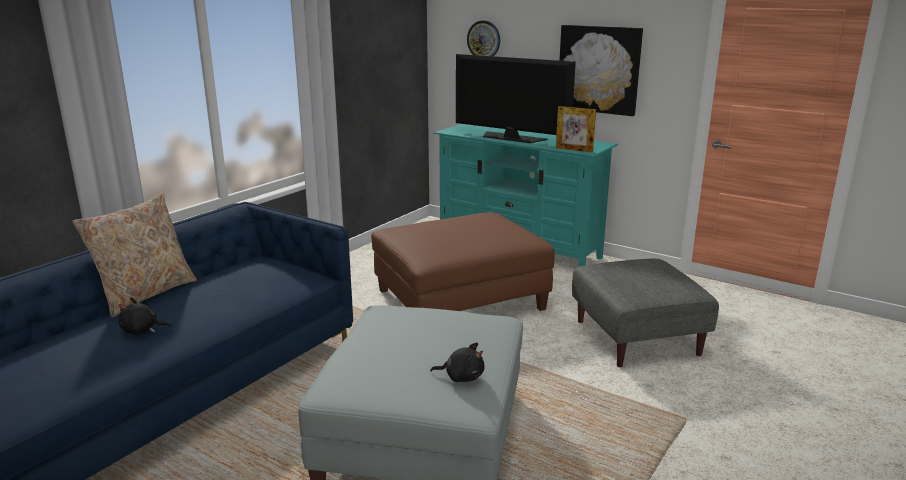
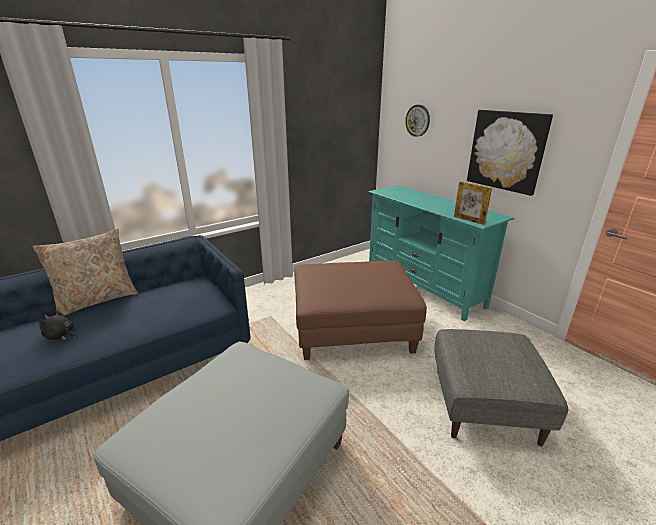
camera: 20 degrees right, 5 degrees up
black plush toy [431,343,485,382] -> none
television [456,54,576,143] -> none

